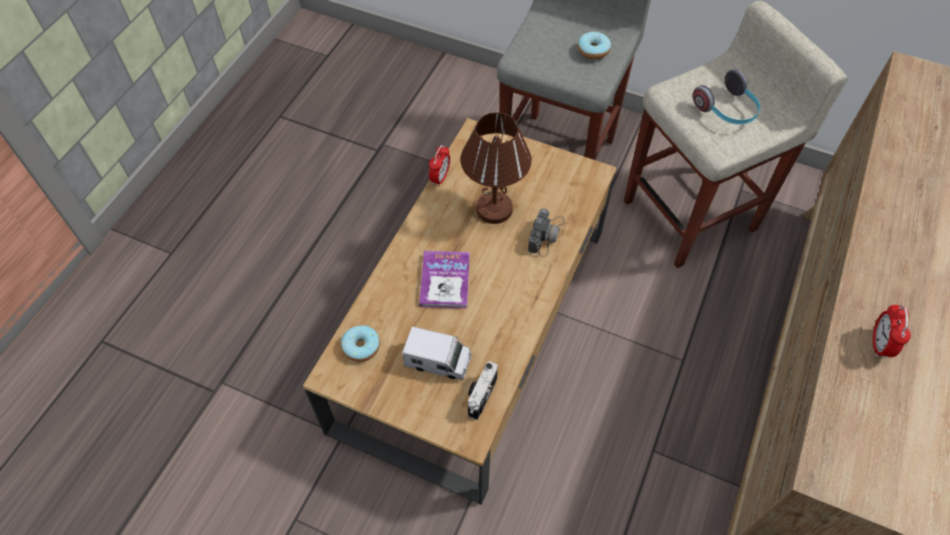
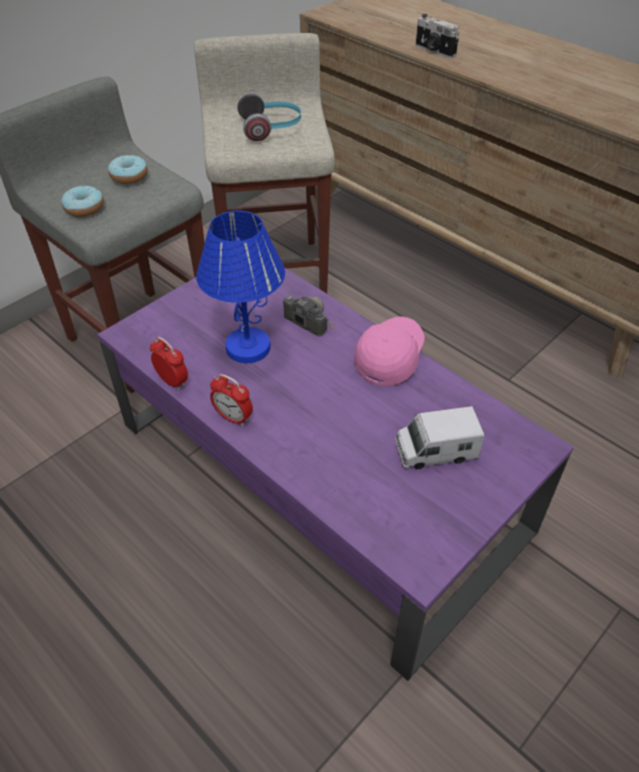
camera: 70 degrees left, 10 degrees down
brown coffee table [303,118,617,505] -> purple coffee table [97,267,574,681]
donut [341,325,380,362] -> donut moved to [61,186,104,217]
toy truck [403,326,472,380] -> toy truck turned 135 degrees counterclockwise [395,406,484,469]
book [419,251,470,309] -> none
brown table lamp [461,112,532,224] -> blue table lamp [196,211,285,363]
camera [468,361,498,420] -> camera moved to [416,14,459,58]
alarm clock [873,304,911,359] -> alarm clock moved to [210,374,253,426]
none -> pink cap [354,317,425,386]

